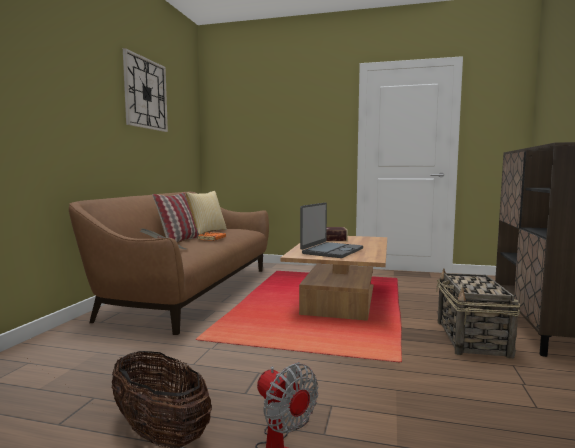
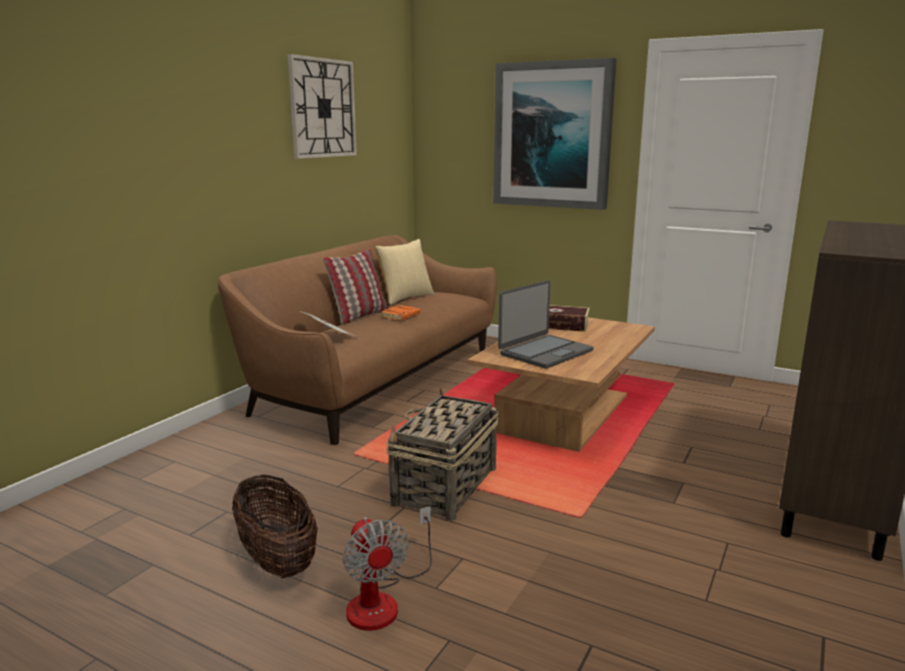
camera: 15 degrees right, 10 degrees up
basket [436,269,520,359] -> basket moved to [386,388,499,521]
none -> picture [493,58,617,210]

